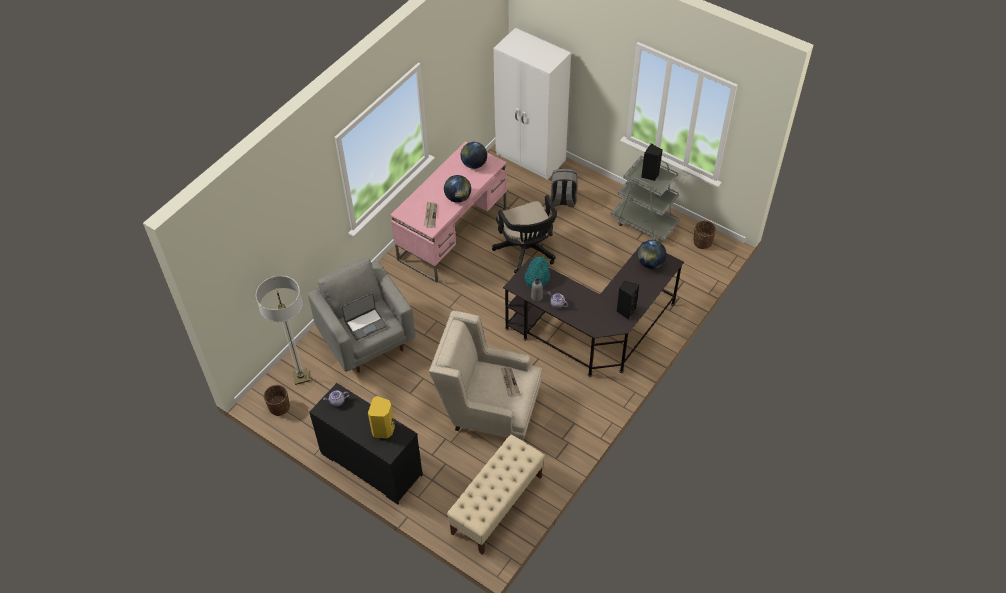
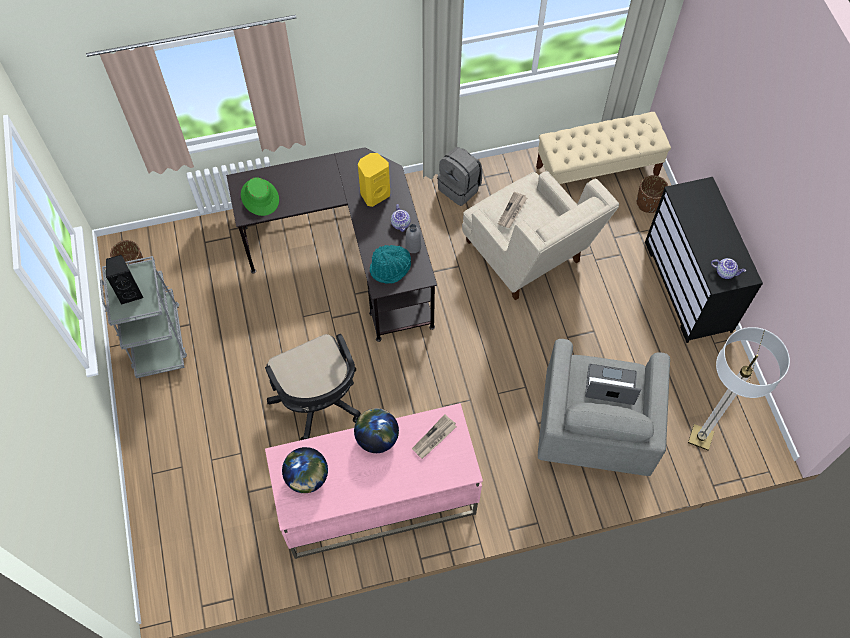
camera: 140 degrees left, 10 degrees up
brown planter [264,385,290,416] -> brown planter moved to [637,175,668,213]
yellow speaker [368,396,395,439] -> yellow speaker moved to [358,153,390,207]
black office chair [492,195,557,274] -> black office chair turned 135 degrees clockwise [265,334,361,440]
white wardrobe [493,28,571,180] -> none
grey backpack [551,169,577,207] -> grey backpack moved to [437,147,482,206]
black speaker [616,281,639,320] -> none
globe [638,240,666,269] -> green hat [241,177,279,216]

